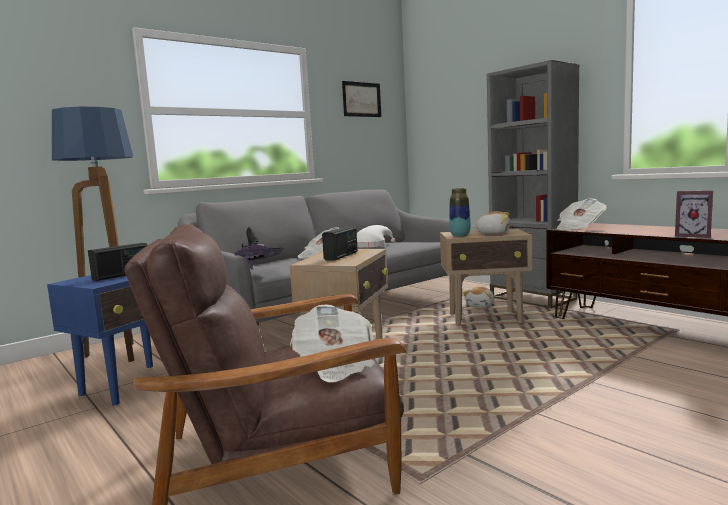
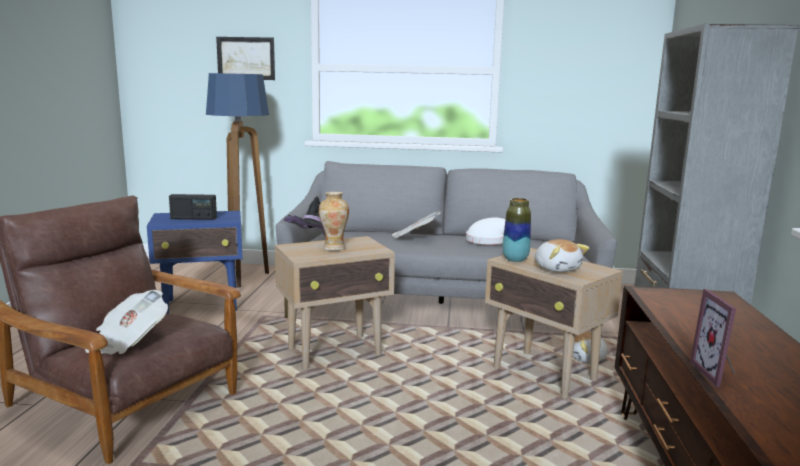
camera: 45 degrees right, 5 degrees up
radio [322,226,358,261] -> vase [319,192,349,251]
picture [342,81,381,117] -> picture moved to [216,37,275,80]
newspaper [557,198,607,230] -> none

